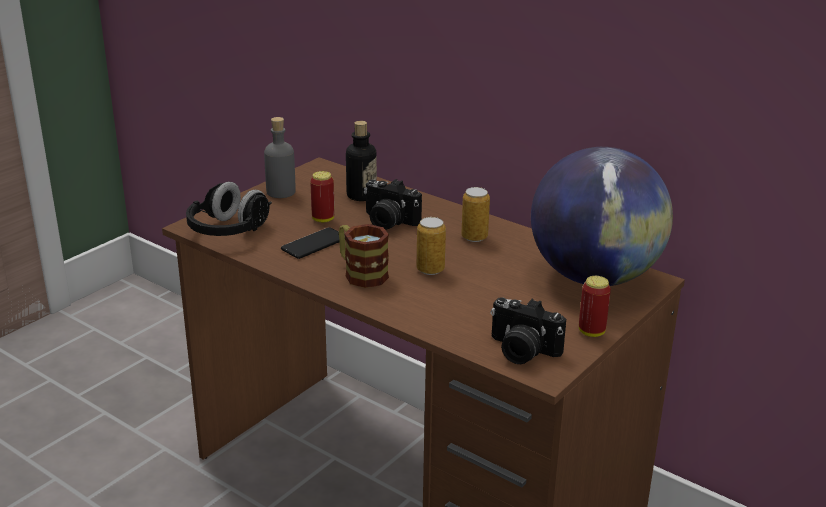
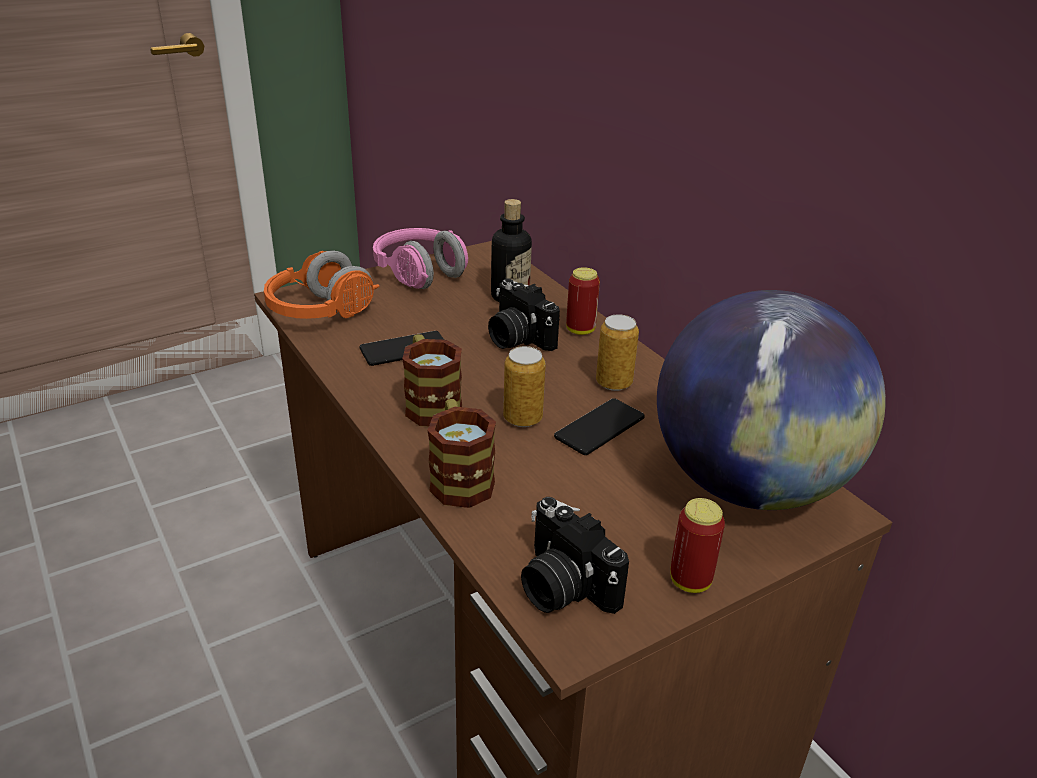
camera: 20 degrees right, 5 degrees up
black headphones [186,182,272,236] -> orange headphones [264,250,380,319]
grey bottle [264,117,296,198] -> pink headphones [373,228,468,289]
can [310,171,335,222] -> can moved to [566,267,600,335]
none -> mug [427,399,496,508]
none -> phone [554,398,645,455]

